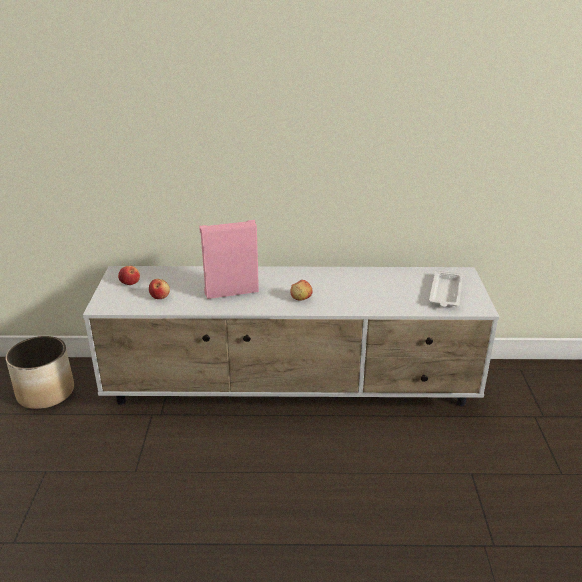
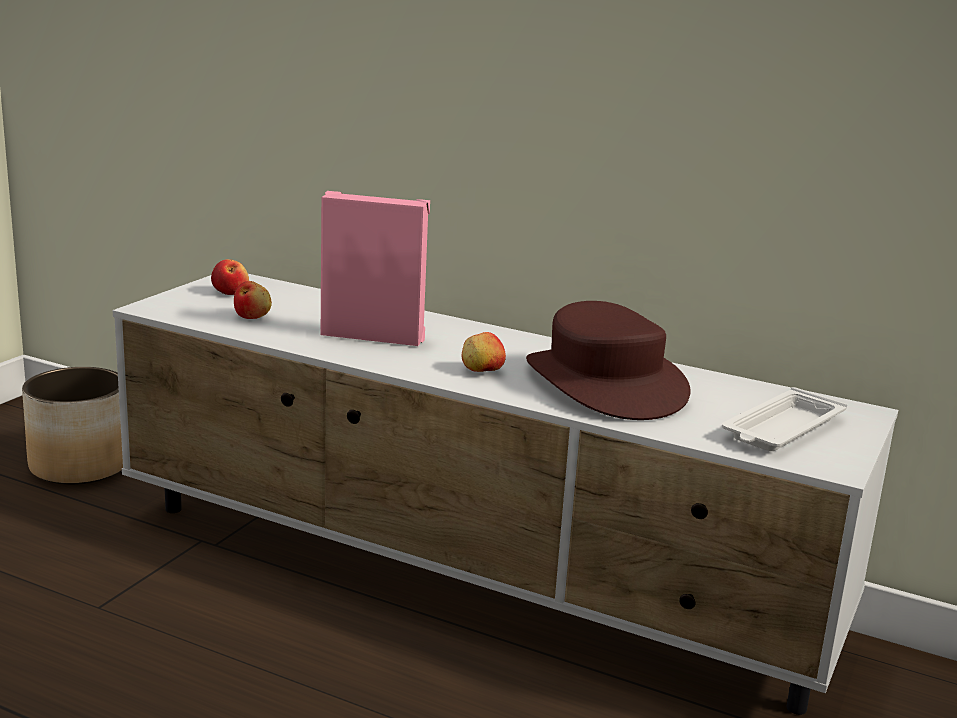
camera: 25 degrees right, 10 degrees down
none -> brown hat [526,301,691,420]

